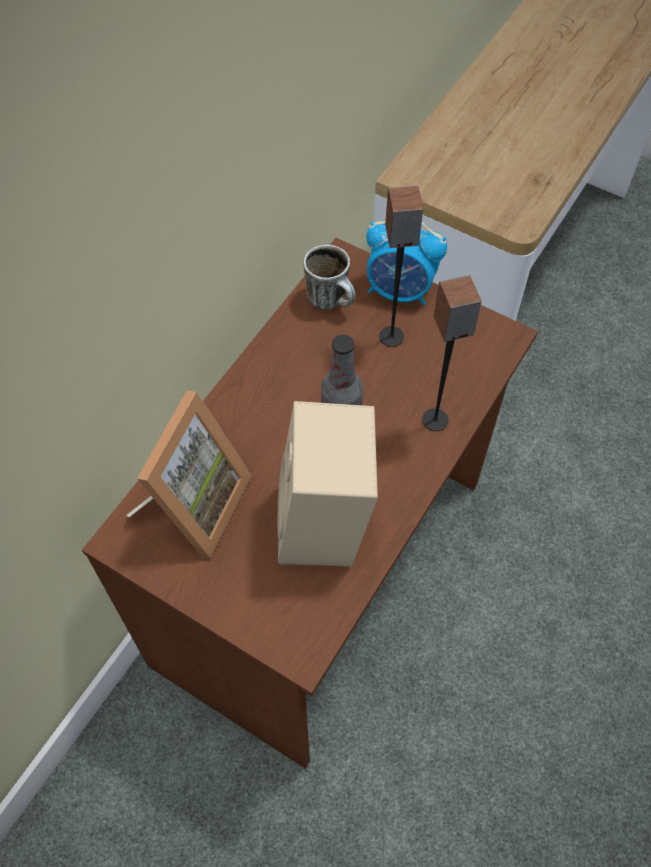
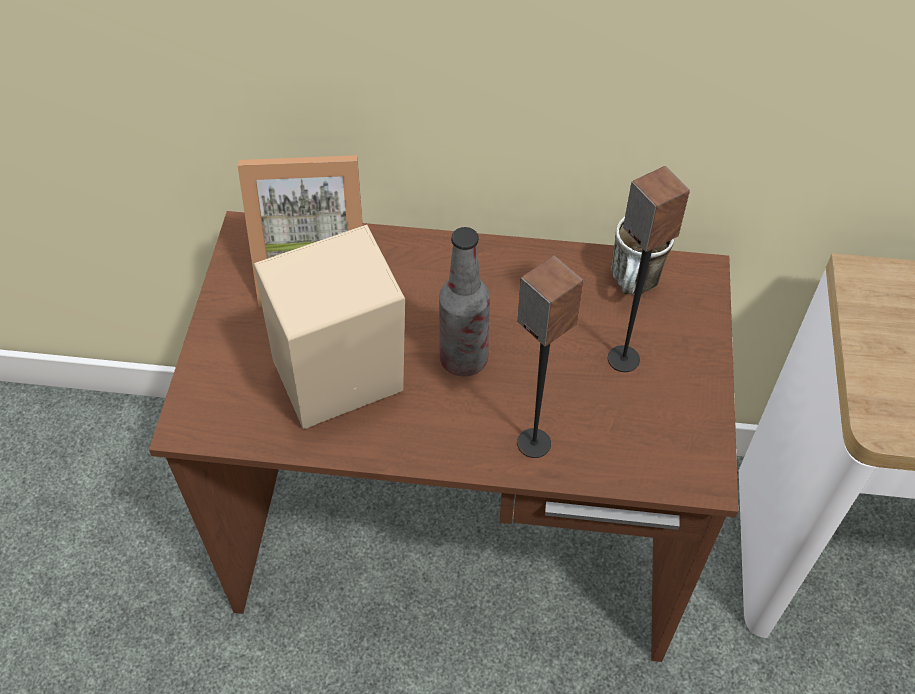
camera: 65 degrees right, 5 degrees down
alarm clock [366,221,447,306] -> none

